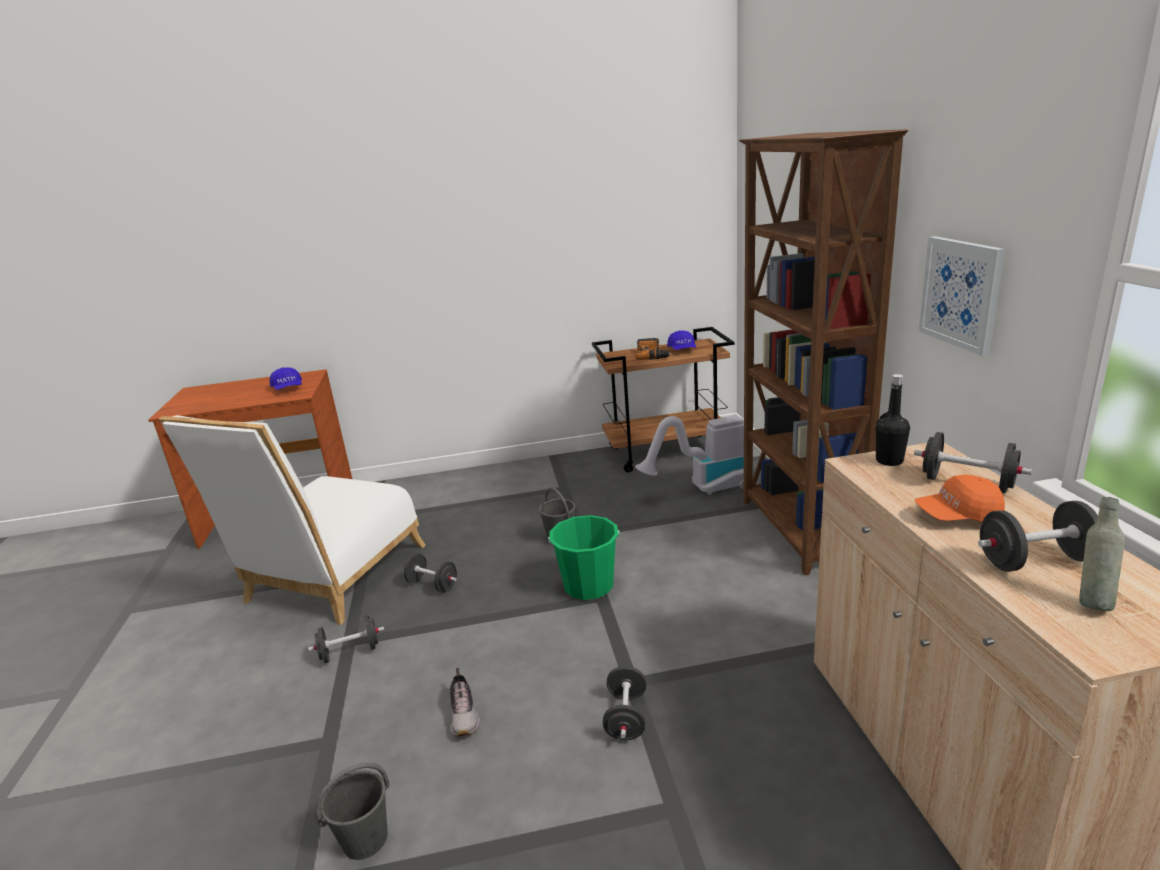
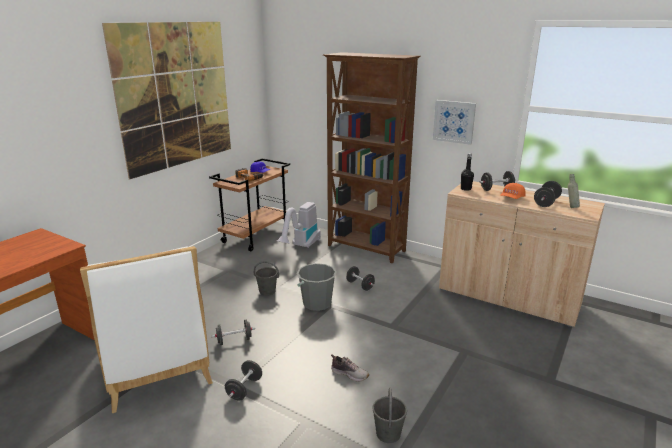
camera: 50 degrees left, 0 degrees up
blue cap [270,367,302,390] -> none
green bucket [548,515,620,600] -> grey bucket [297,263,337,311]
black dumbbell [603,666,646,740] -> black dumbbell moved to [346,266,375,291]
none -> picture [102,22,231,180]

